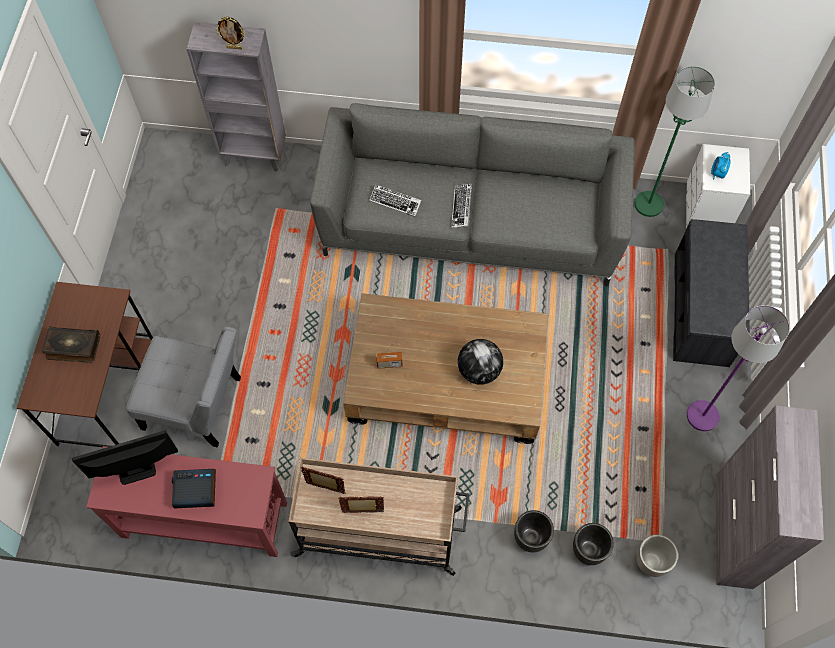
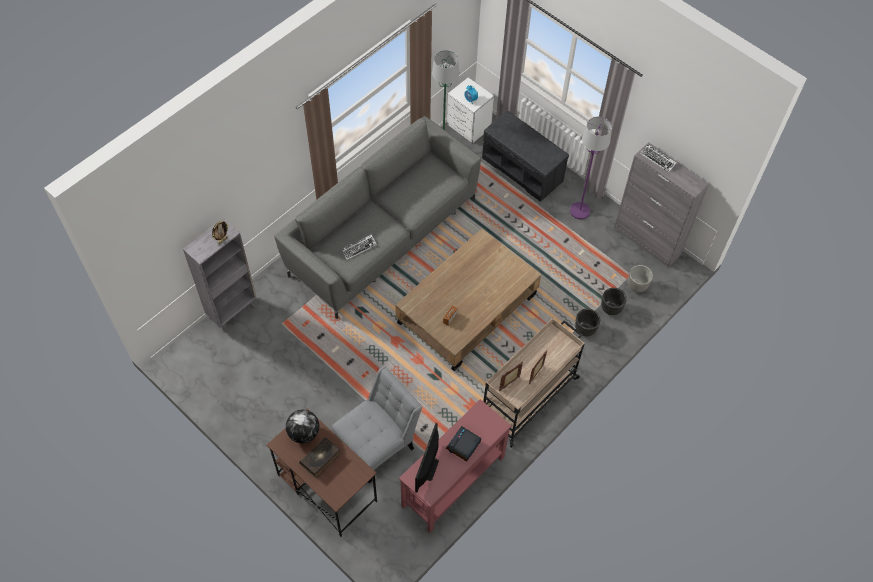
camera: 55 degrees left, 5 degrees down
keyboard [451,183,472,229] -> keyboard moved to [640,144,677,173]
globe [458,339,503,385] -> globe moved to [286,410,319,443]

